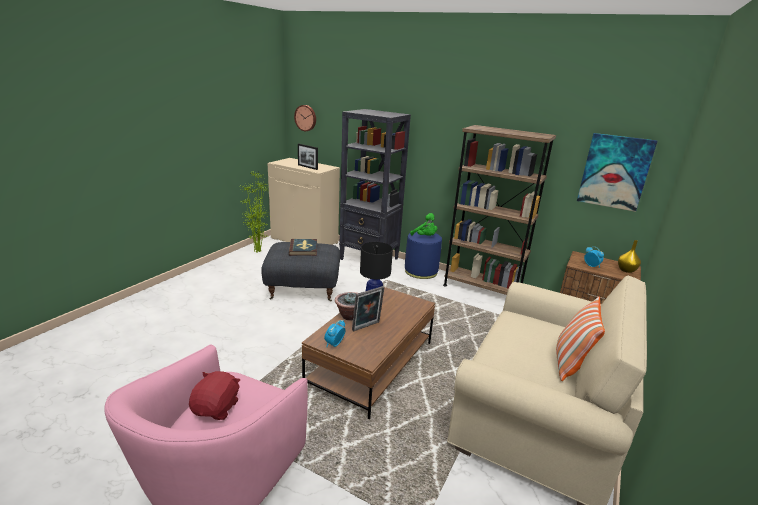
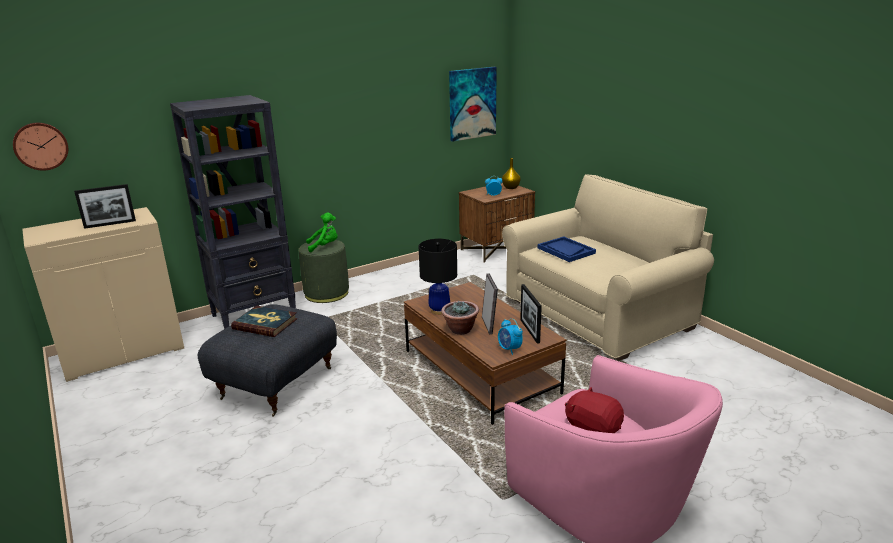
camera: 60 degrees left, 0 degrees up
potted plant [239,171,270,253] -> none
blue ottoman [405,232,442,279] -> green ottoman [299,240,349,303]
brown bookcase [443,125,556,295] -> none
pillow [556,296,605,381] -> none
none -> picture frame [520,284,542,344]
none -> blue tray [538,236,596,262]

